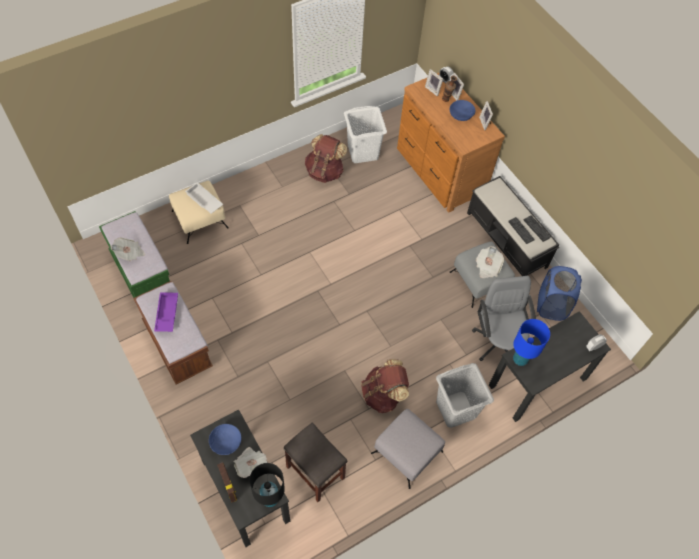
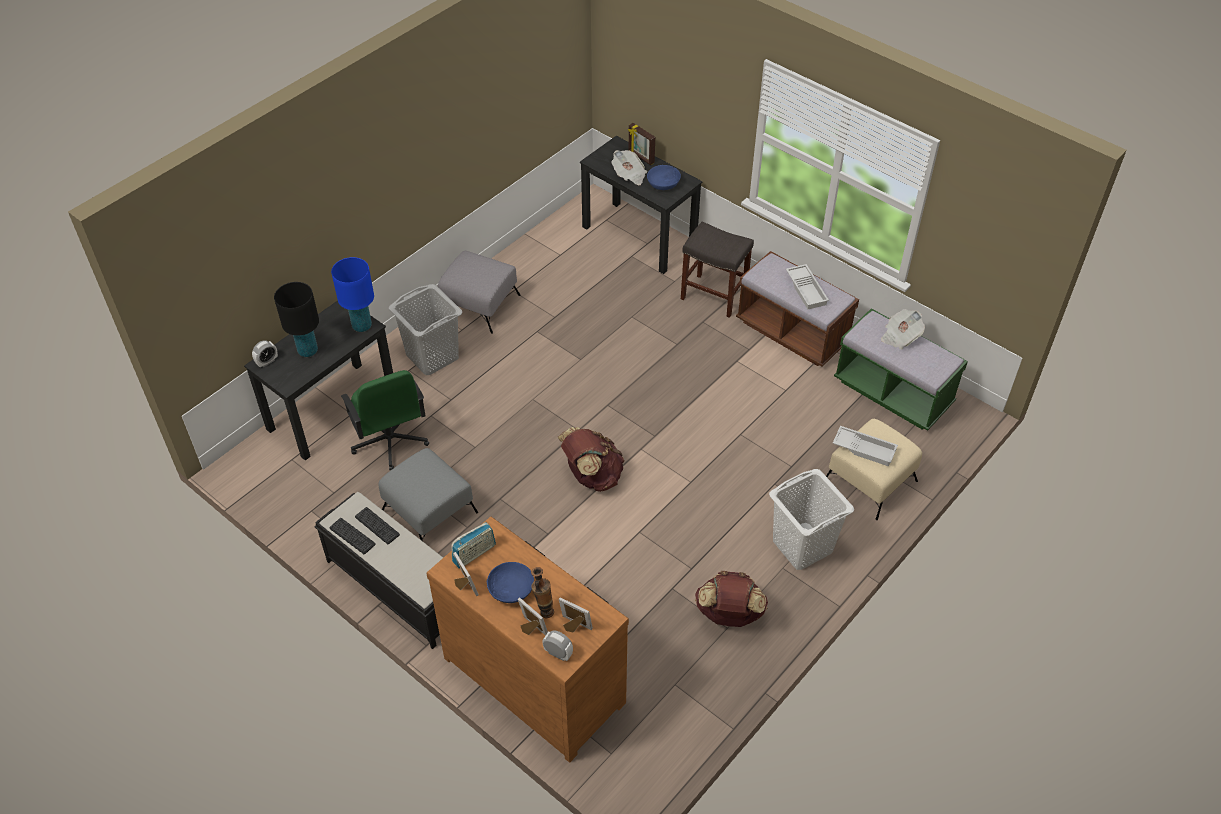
camera: 165 degrees right, 10 degrees down
purple tray [154,292,178,332] -> white tray [786,264,829,309]
black table lamp [249,463,285,507] -> black table lamp moved to [274,282,319,357]
grey stool [284,422,347,502] -> grey stool moved to [681,222,754,318]
white laundry basket [344,106,387,163] -> white laundry basket moved to [769,469,854,570]
brown backpack [361,359,409,413] -> brown backpack moved to [558,427,625,492]
grey office chair [472,276,536,361] -> green office chair [341,370,429,471]
newspaper [476,246,504,278] -> none
blue laundry basket [537,266,582,321] -> none
none -> radio [451,522,496,569]

